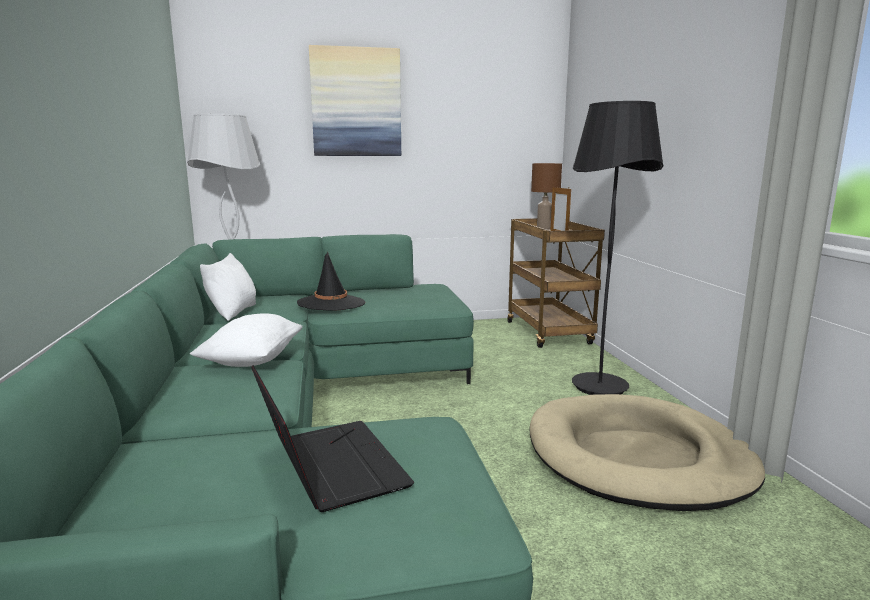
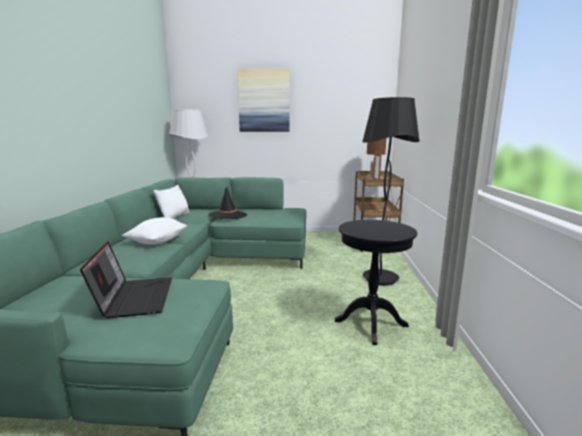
camera: 15 degrees right, 0 degrees up
beige dog bed [529,394,765,511] -> black side table [335,220,417,345]

